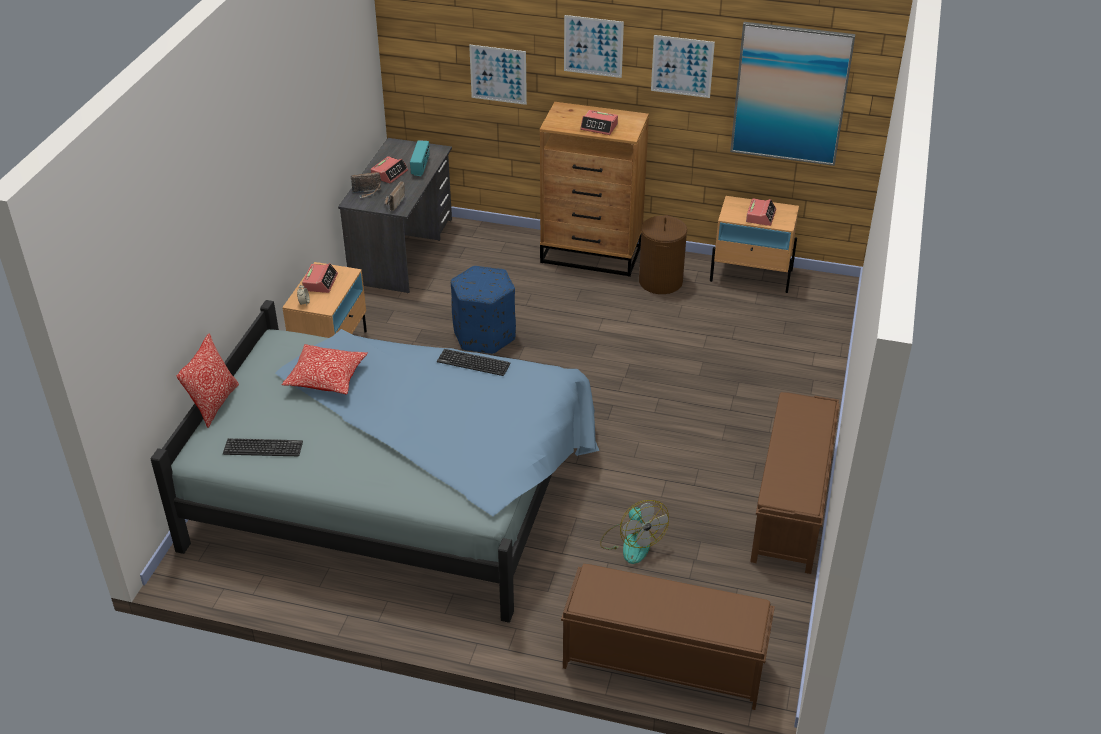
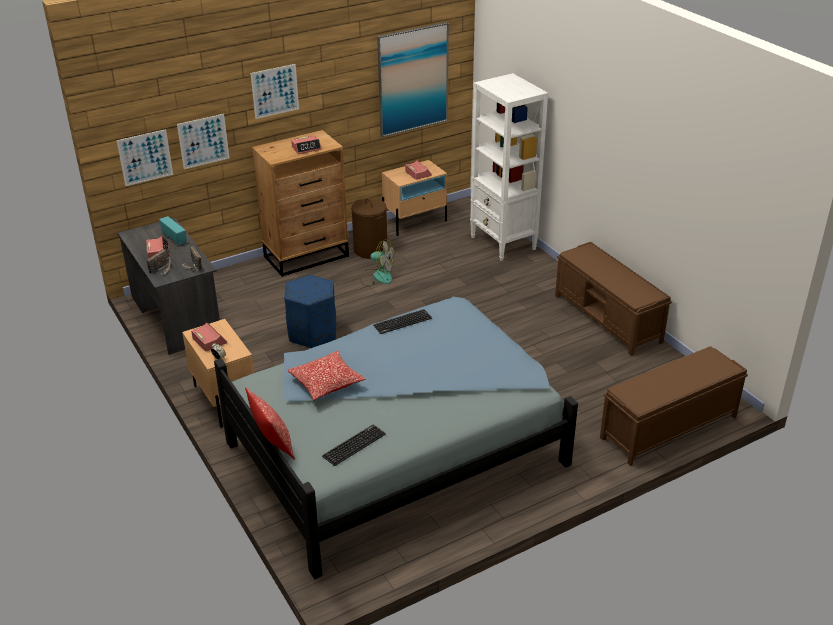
camera: 45 degrees left, 5 degrees down
fan [600,500,669,564] -> fan moved to [360,239,396,286]
picture [651,35,715,98] -> picture moved to [117,129,173,186]
none -> white bookcase [470,73,548,261]

